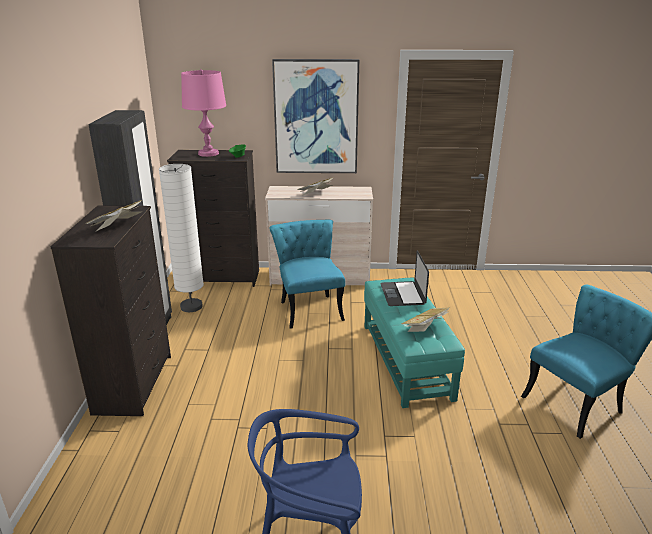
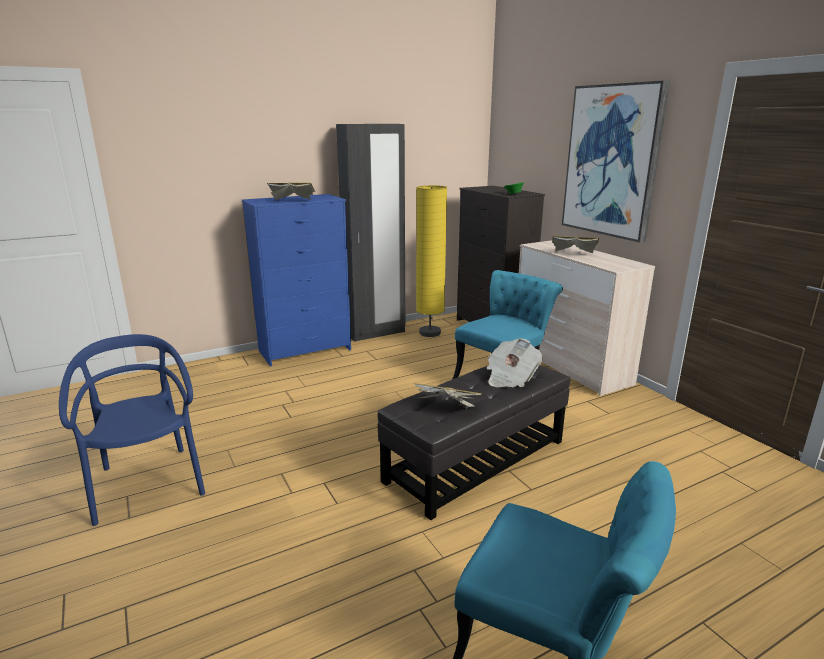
camera: 60 degrees right, 5 degrees down
black dresser [50,205,171,416] -> blue dresser [242,194,351,367]
white floor lamp [159,164,204,312] -> yellow floor lamp [416,185,447,337]
pink table lamp [181,69,226,157] -> none
turquoise ottoman [364,277,465,408] -> black ottoman [378,365,570,520]
laptop [380,250,429,306] -> newspaper [487,338,543,387]

